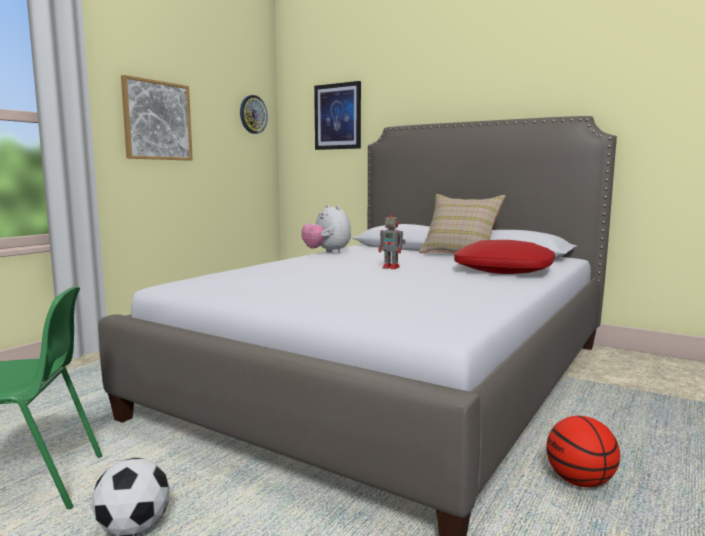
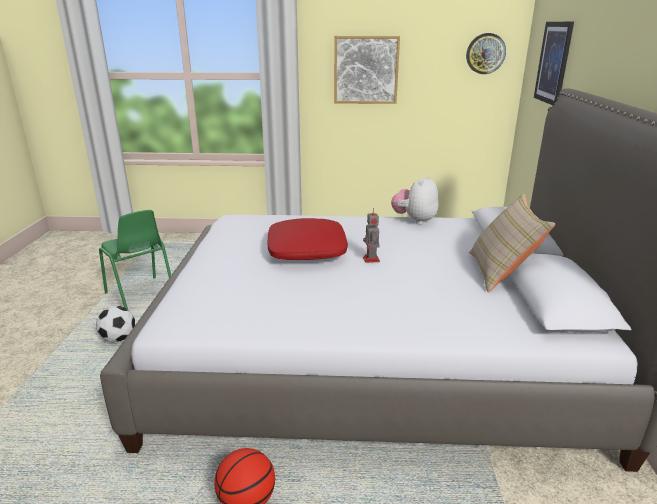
camera: 60 degrees right, 15 degrees up
red pillow [454,240,555,274] -> red pillow moved to [268,218,348,260]

